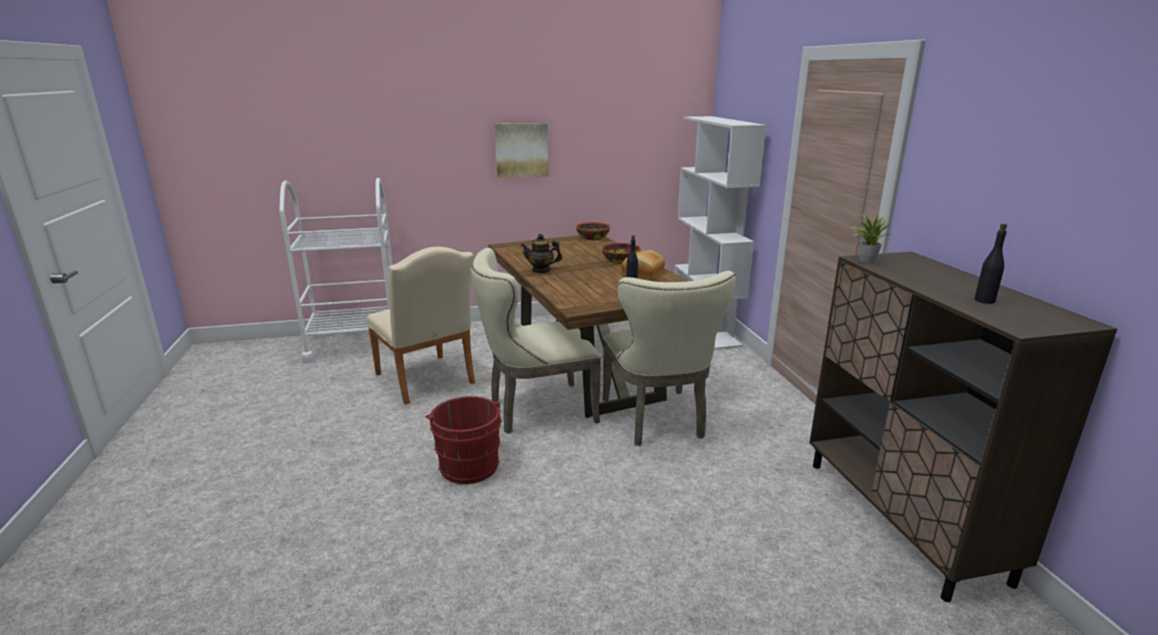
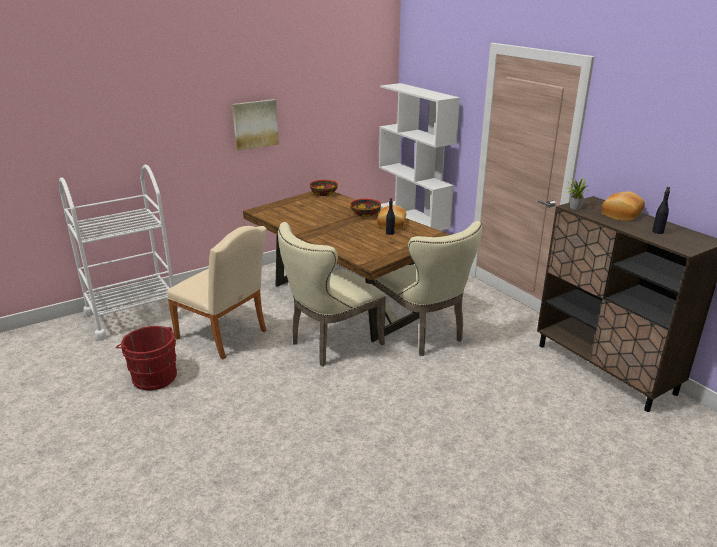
camera: 20 degrees left, 5 degrees up
red bucket [425,396,502,484] -> red bucket moved to [116,326,177,390]
teapot [521,234,562,273] -> none
none -> bread [602,191,645,221]

